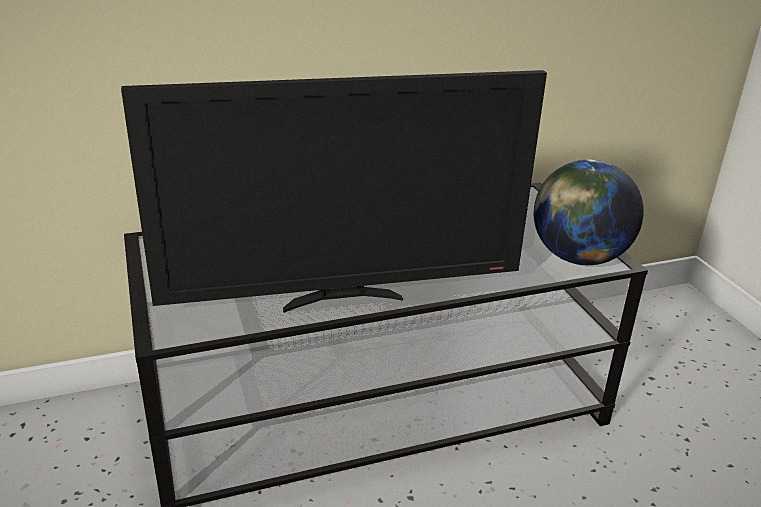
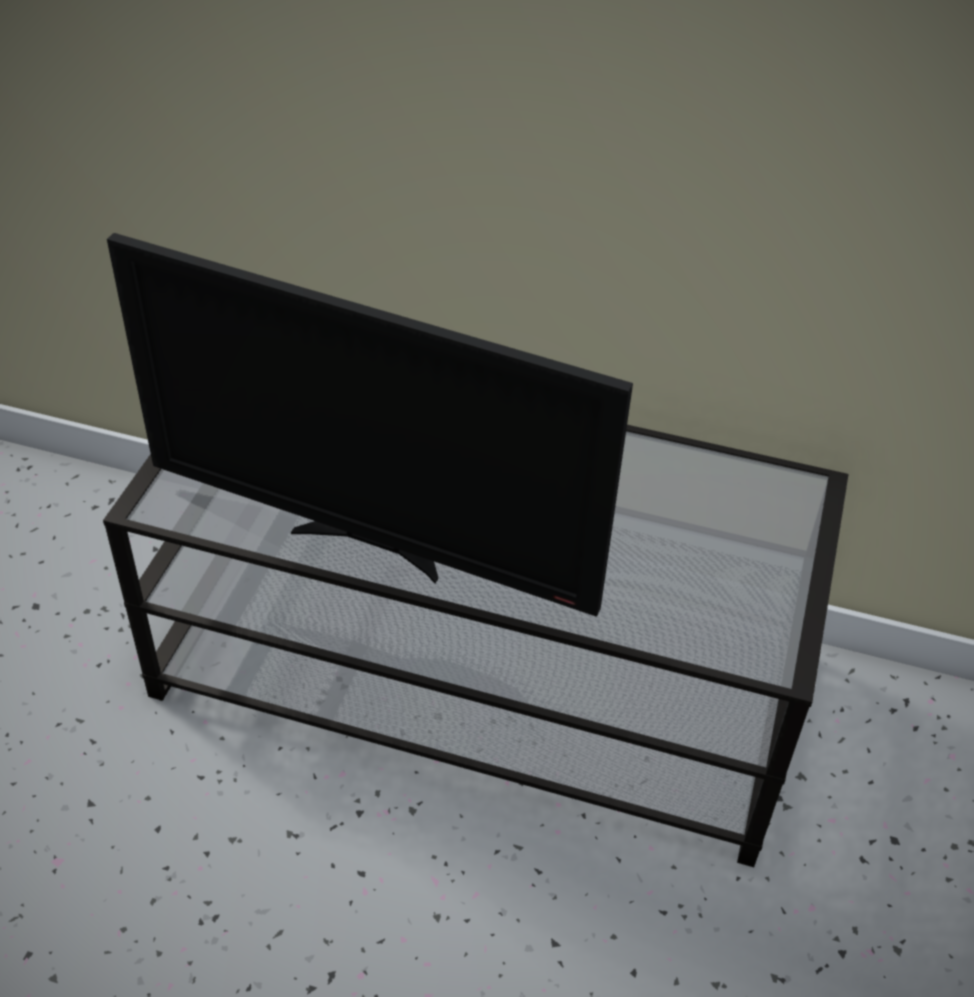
camera: 35 degrees right, 15 degrees up
globe [534,159,644,265] -> none

